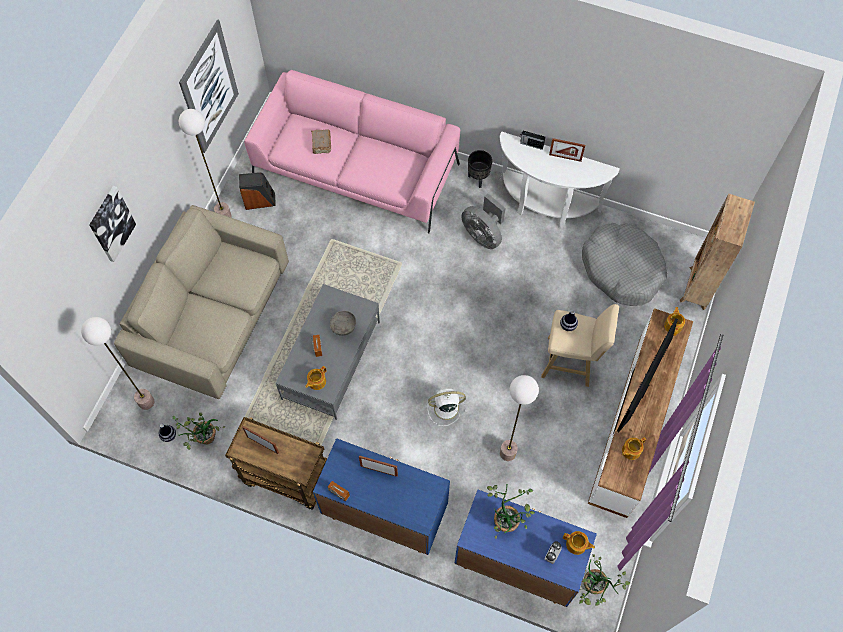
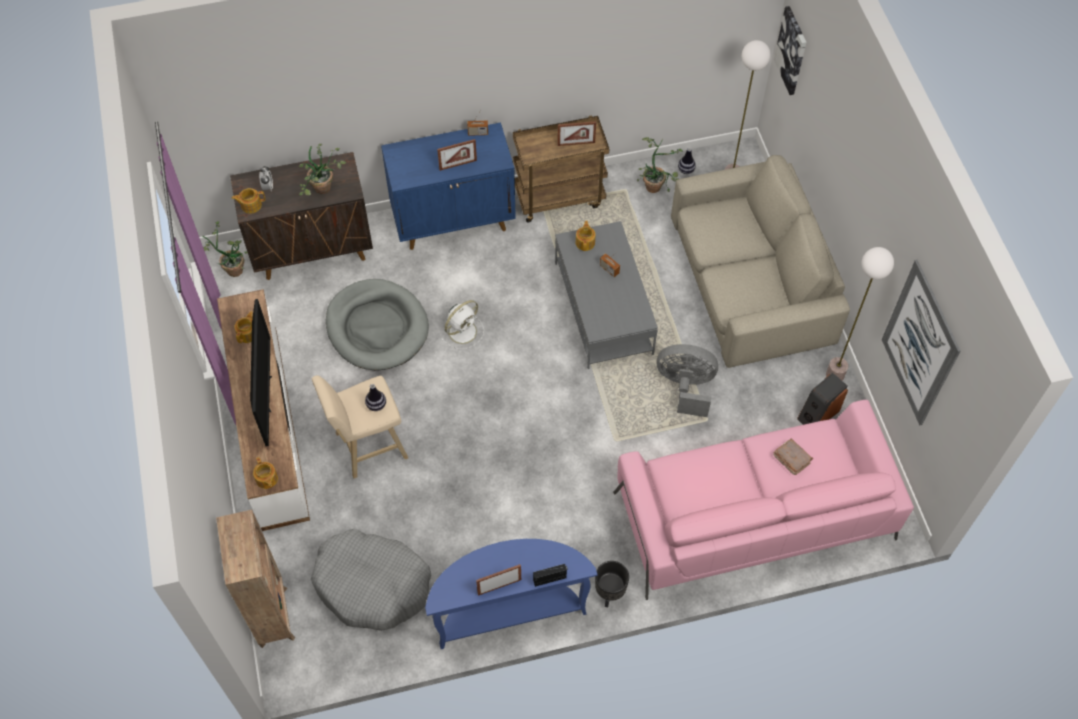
camera: 145 degrees right, 5 degrees down
picture [89,186,136,262] -> picture moved to [774,6,806,95]
grey bowl [330,311,356,336] -> none
blue cabinet [454,490,597,607] -> brown cabinet [230,152,373,280]
grey fan [461,194,506,249] -> grey fan moved to [657,344,718,417]
white console table [500,132,620,228] -> blue console table [425,539,598,649]
floor lamp [500,375,539,461] -> grey dog bed [326,279,429,370]

